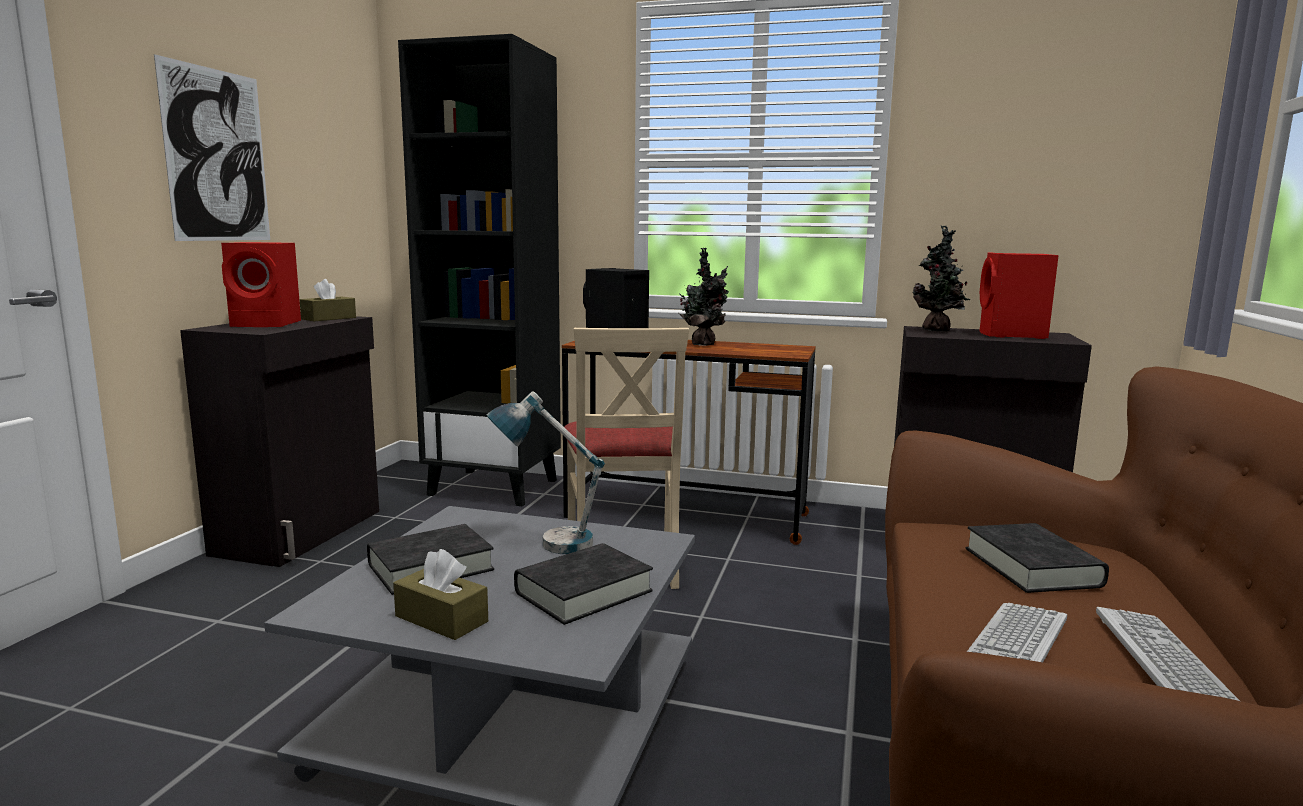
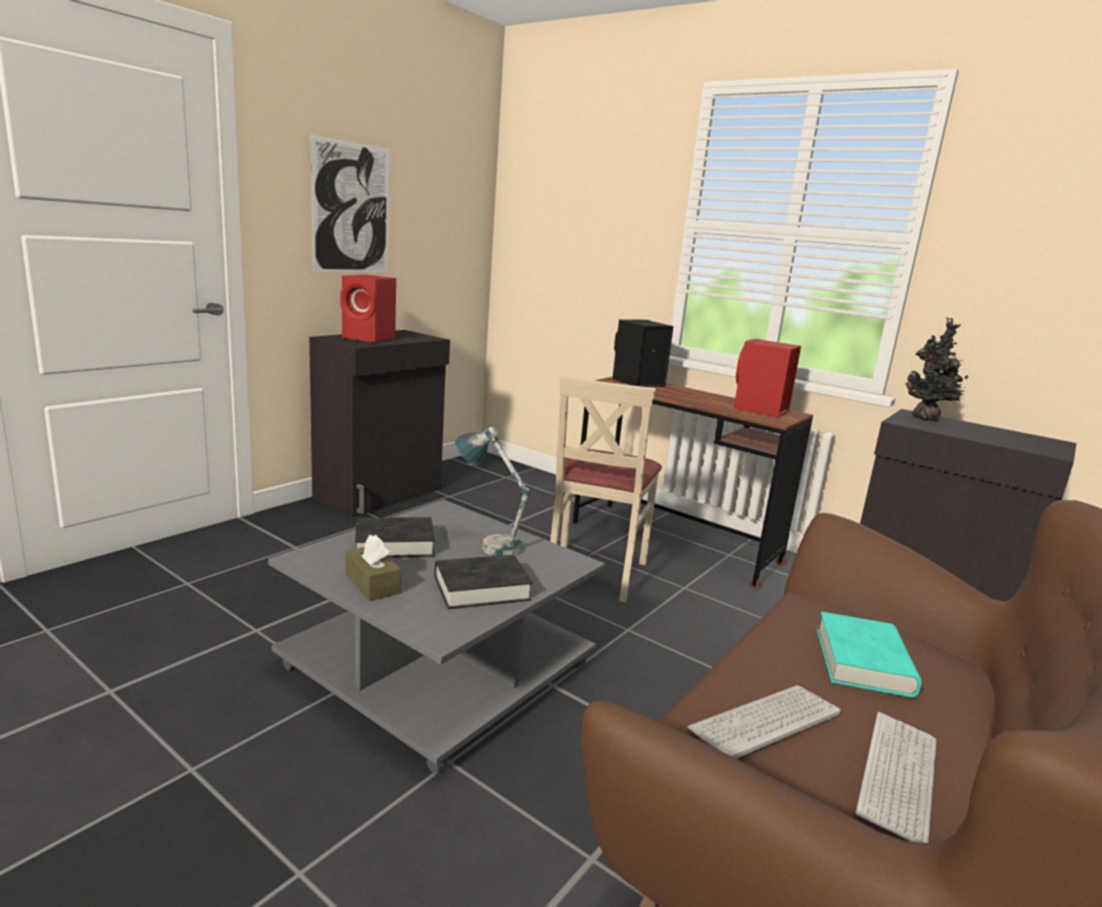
camera: 20 degrees right, 5 degrees up
brown tissue box [300,279,356,321] -> none
black bookcase [398,34,561,506] -> none
potted plant [678,248,729,346] -> none
black book [966,523,1109,593] -> turquoise book [817,612,922,697]
red speaker [980,253,1059,339] -> red speaker moved to [734,339,801,418]

